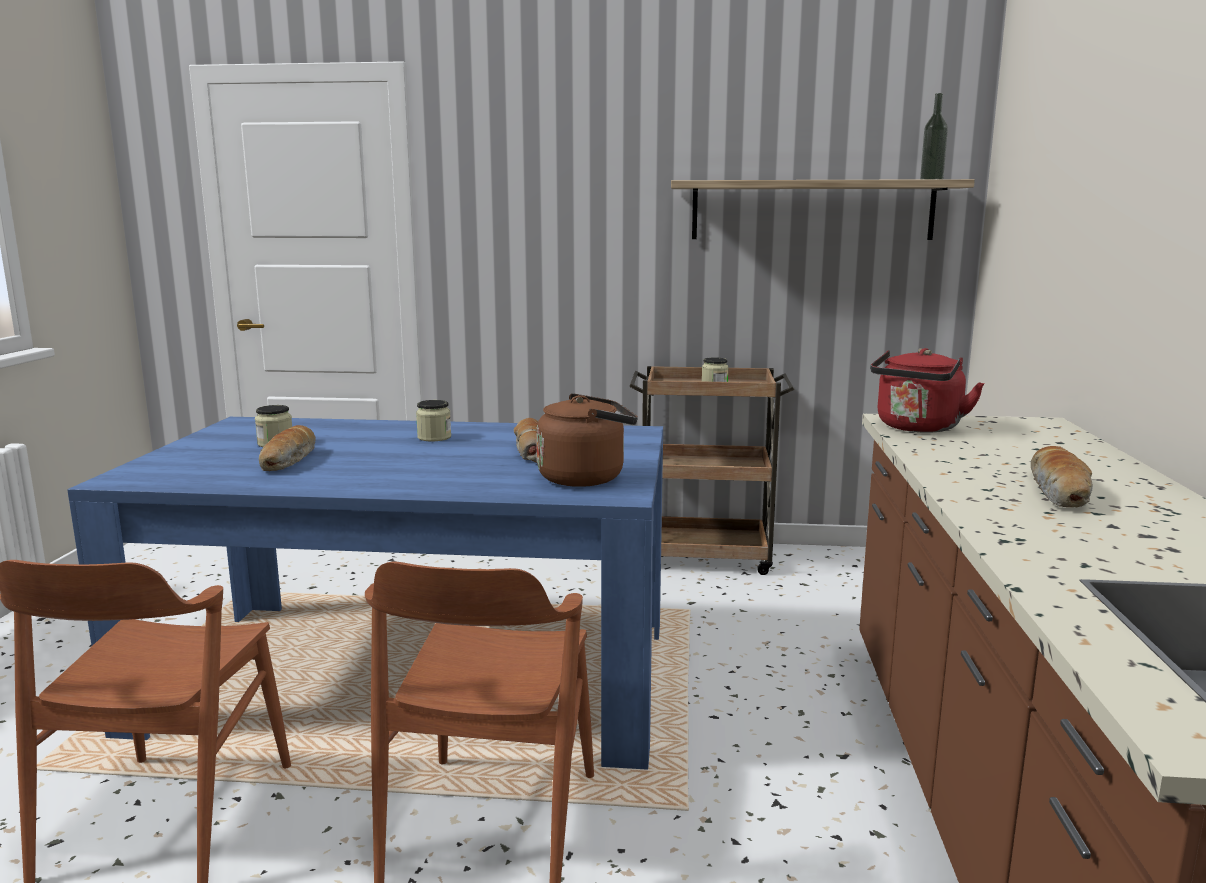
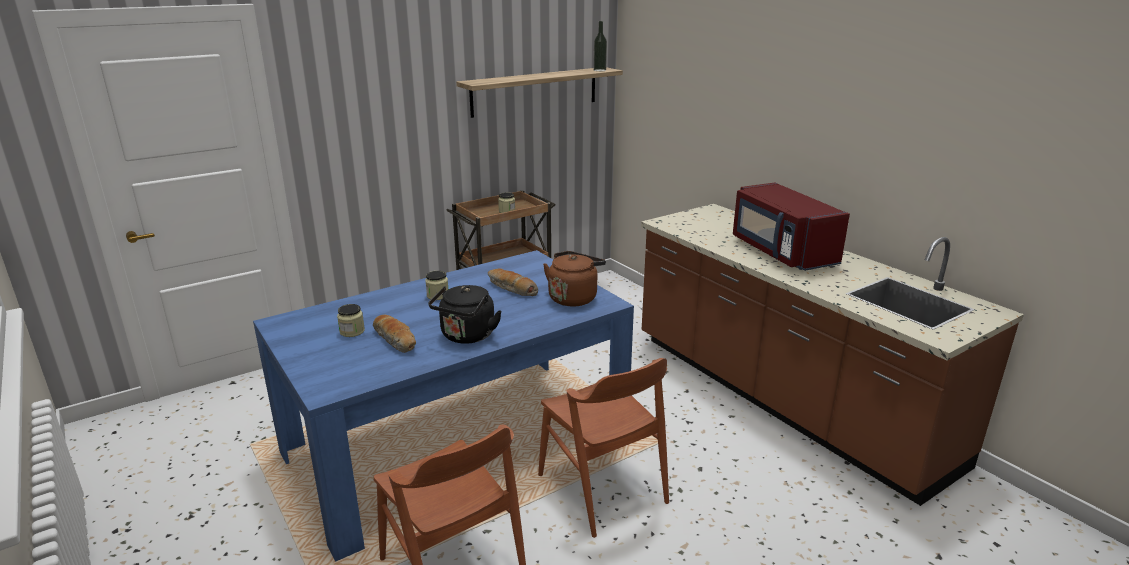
camera: 40 degrees left, 10 degrees up
red kettle [870,348,985,433] -> none
bread [1031,446,1093,507] -> red microwave [733,183,850,271]
none -> black kettle [428,285,502,344]

